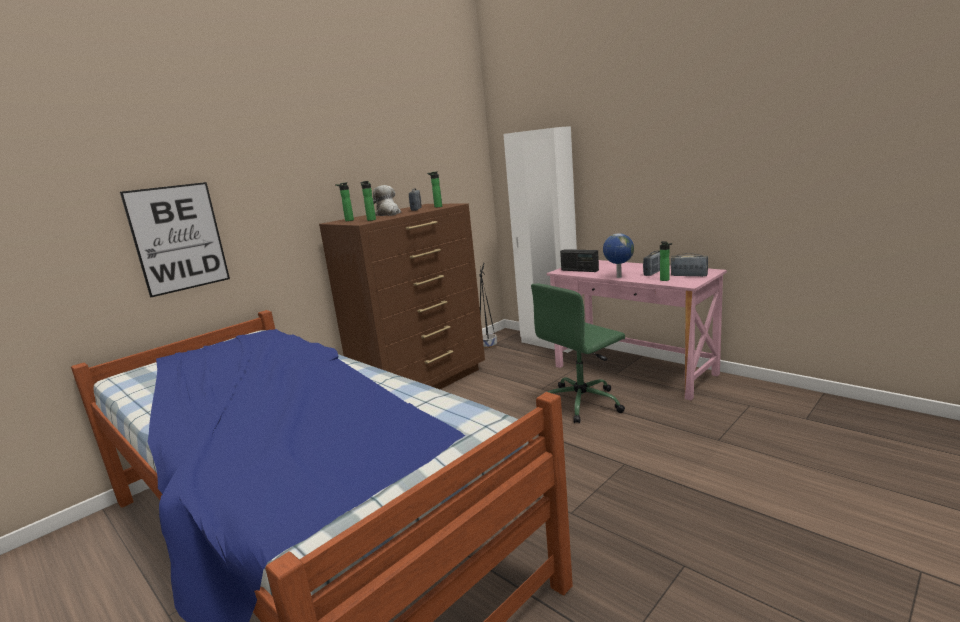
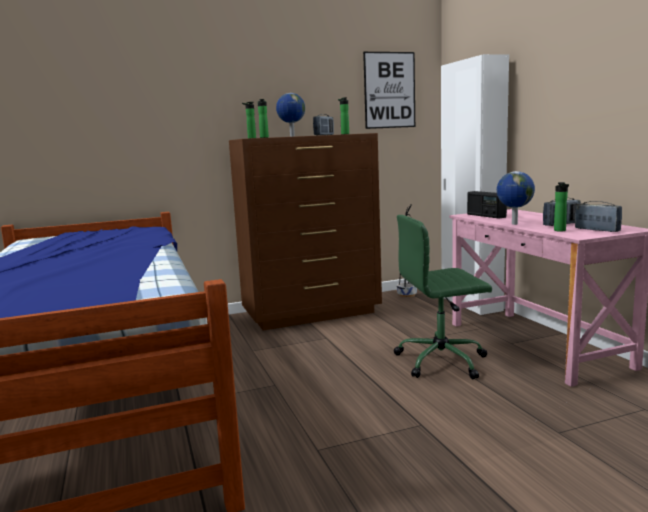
camera: 25 degrees right, 5 degrees down
picture [120,182,230,297] -> picture moved to [363,52,415,129]
plush toy [373,185,401,216] -> globe [276,93,305,137]

